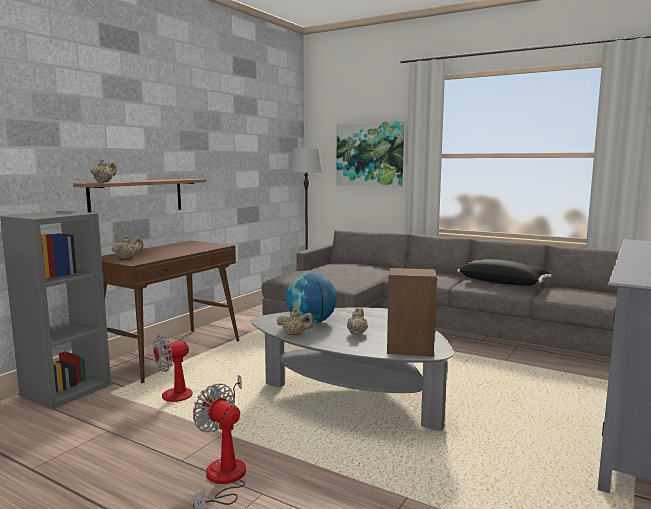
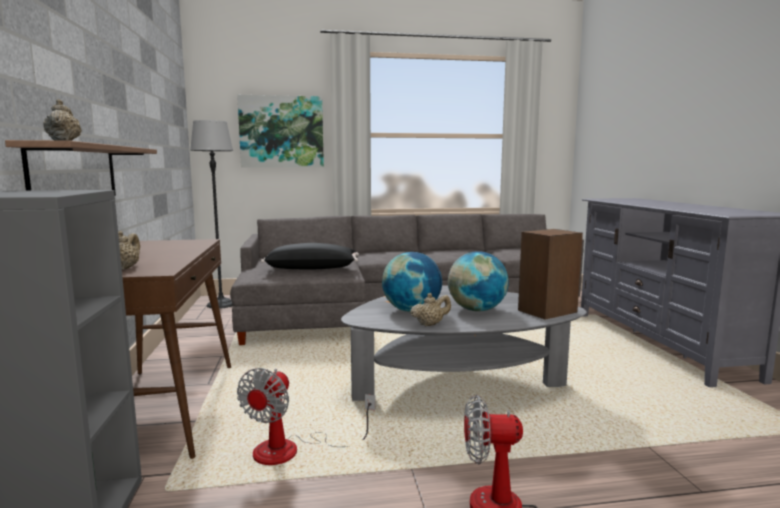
camera: 40 degrees left, 0 degrees up
beige teapot [347,307,368,336] -> globe [448,251,509,312]
black pillow [457,259,552,286] -> black pillow moved to [261,243,359,270]

